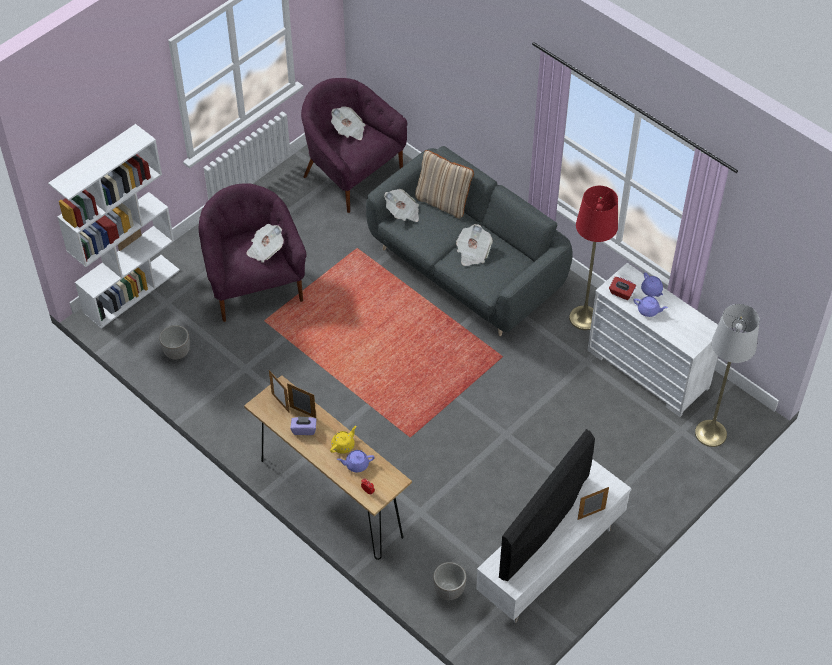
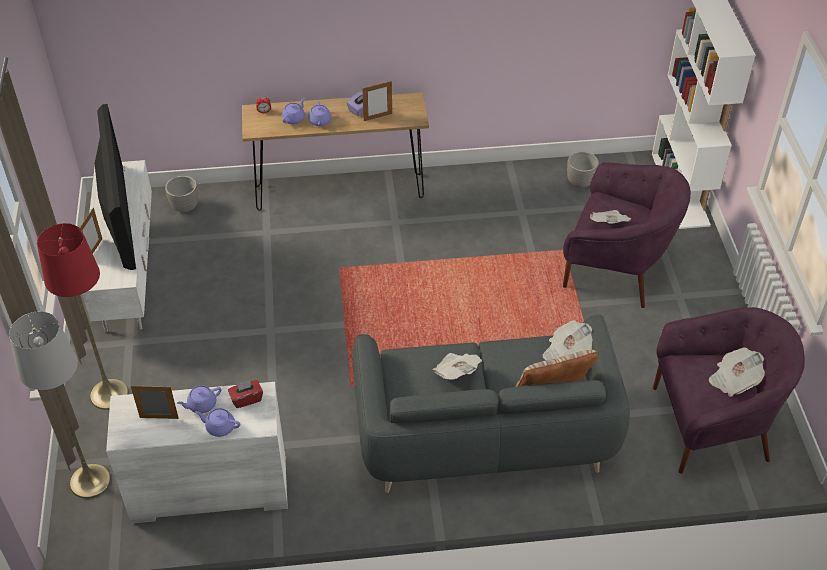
camera: 130 degrees right, 5 degrees down
picture frame [269,370,290,413] -> picture frame moved to [131,385,179,419]
yellow teapot [330,426,356,454] -> purple teapot [308,101,331,126]
red floor lamp [569,186,618,330] -> red floor lamp moved to [37,223,129,410]

